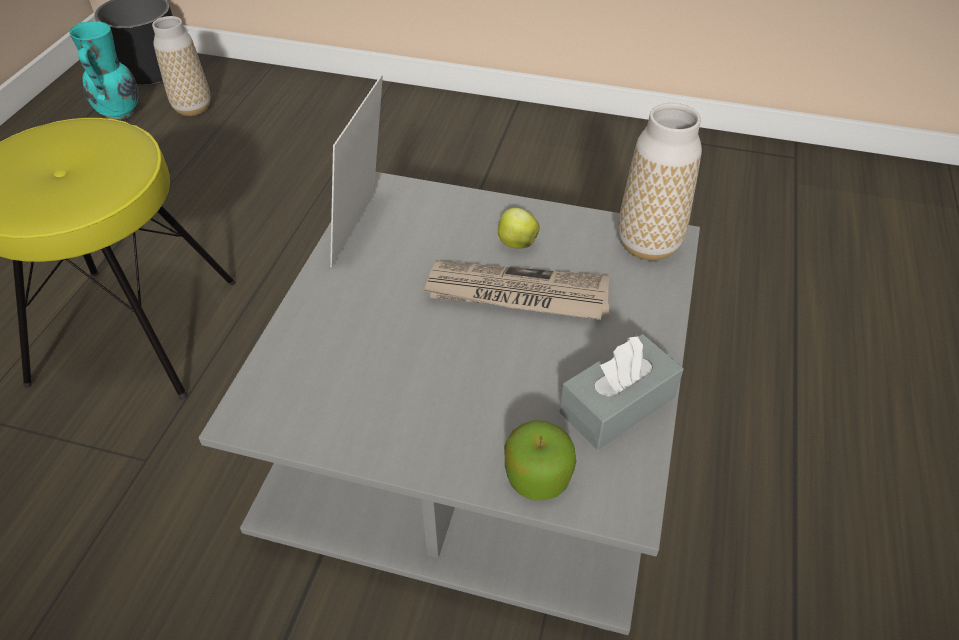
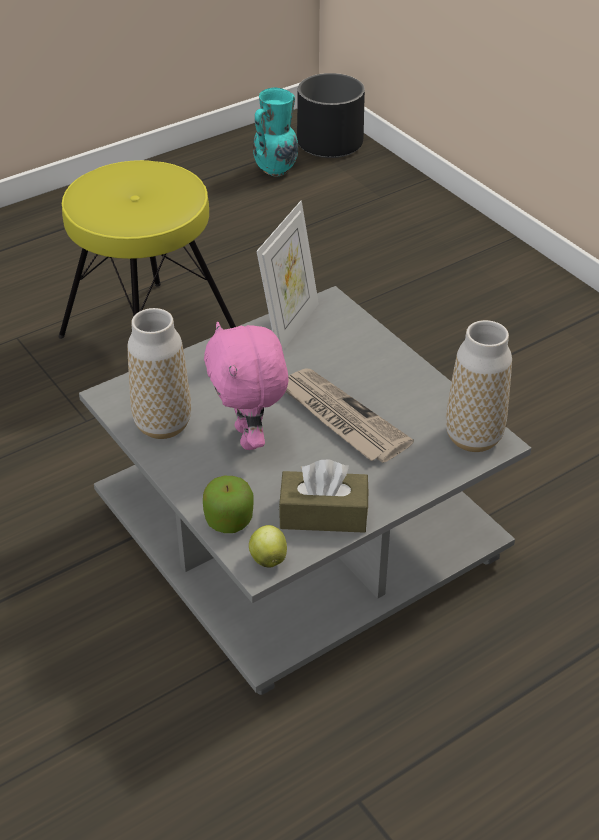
camera: 40 degrees right, 5 degrees down
vase [152,16,211,116] -> vase moved to [128,308,191,439]
picture frame [330,74,383,267] -> picture frame turned 150 degrees clockwise [256,201,319,351]
apple [498,208,540,249] -> apple moved to [249,525,287,568]
grey tissue box [560,334,684,450] -> brown tissue box [279,460,368,533]
none -> pink plush toy [204,322,289,450]

